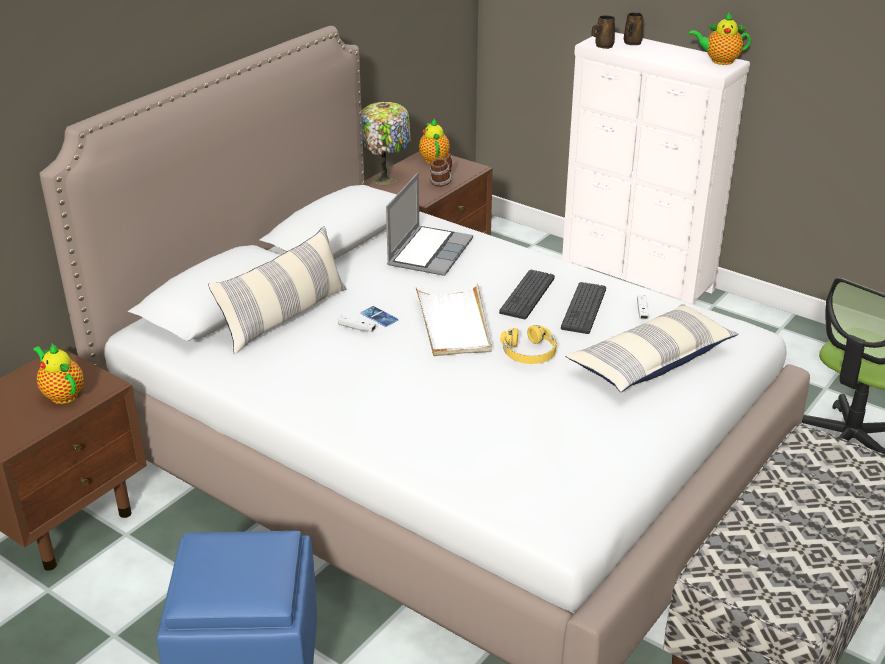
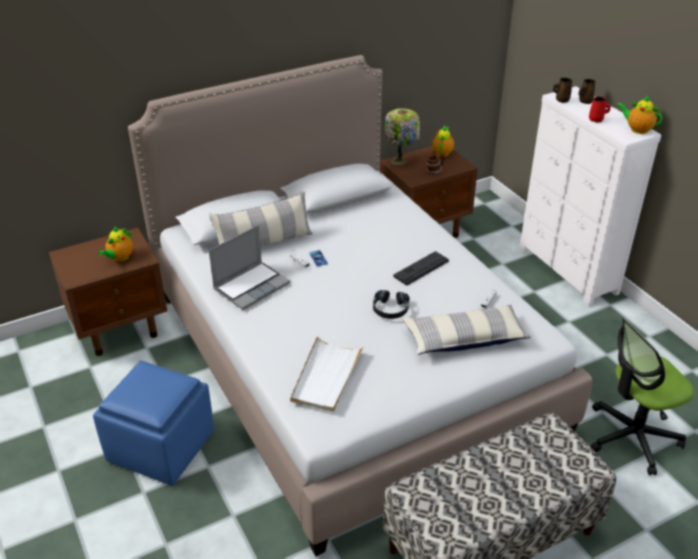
camera: 25 degrees right, 5 degrees up
teapot [33,343,84,404] -> teapot turned 135 degrees counterclockwise [98,226,133,262]
laptop [386,173,473,276] -> laptop moved to [209,225,290,310]
white tray [415,283,492,356] -> white tray moved to [290,336,364,412]
yellow headphones [500,325,557,364] -> black headphones [373,290,410,319]
keyboard [561,282,606,334] -> none
none -> red mug [589,96,611,122]

